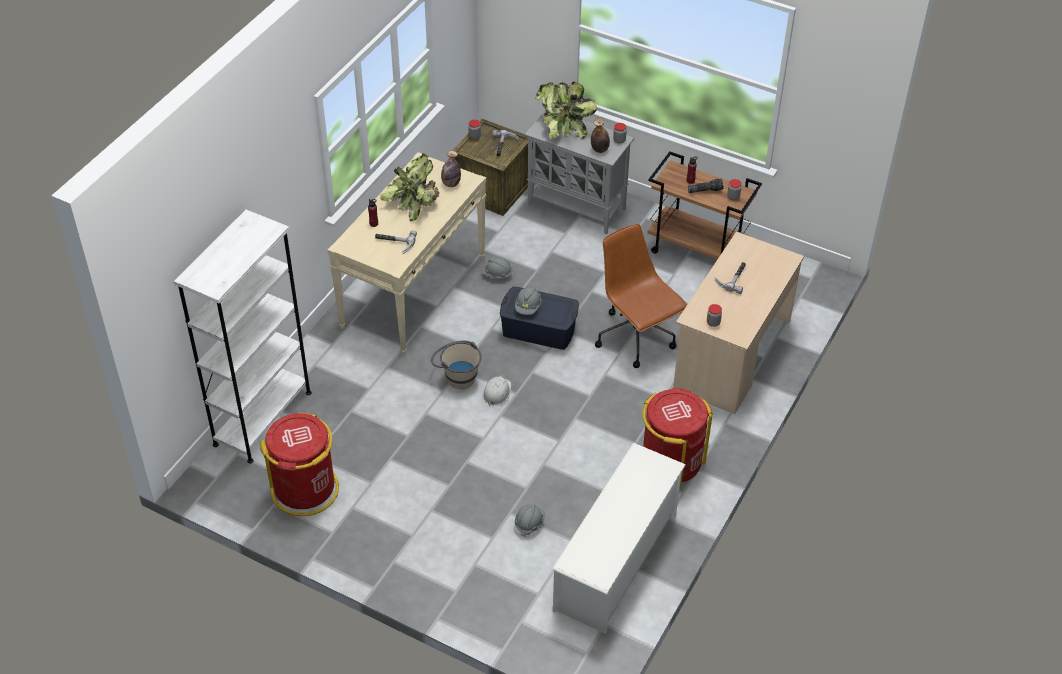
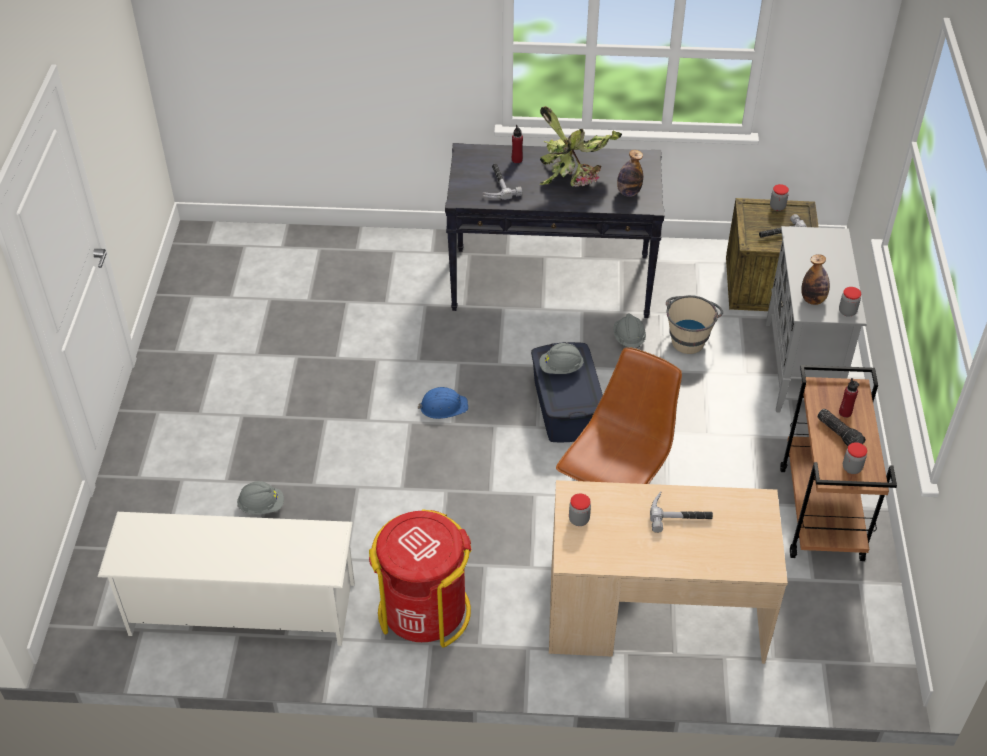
camera: 65 degrees right, 0 degrees up
white bookcase [174,210,312,463] -> none
red trash can [260,413,339,516] -> none
beige console table [327,152,486,355] -> black console table [445,143,664,318]
beige bucket [431,341,482,389] -> beige bucket moved to [666,295,723,354]
white hard hat [483,376,511,406] -> blue hard hat [418,387,468,419]
potted plant [535,81,597,139] -> none

